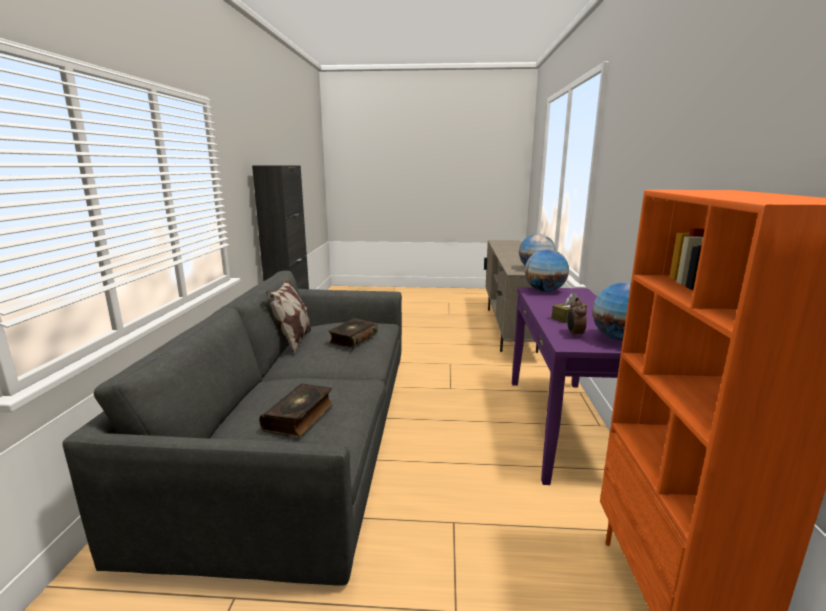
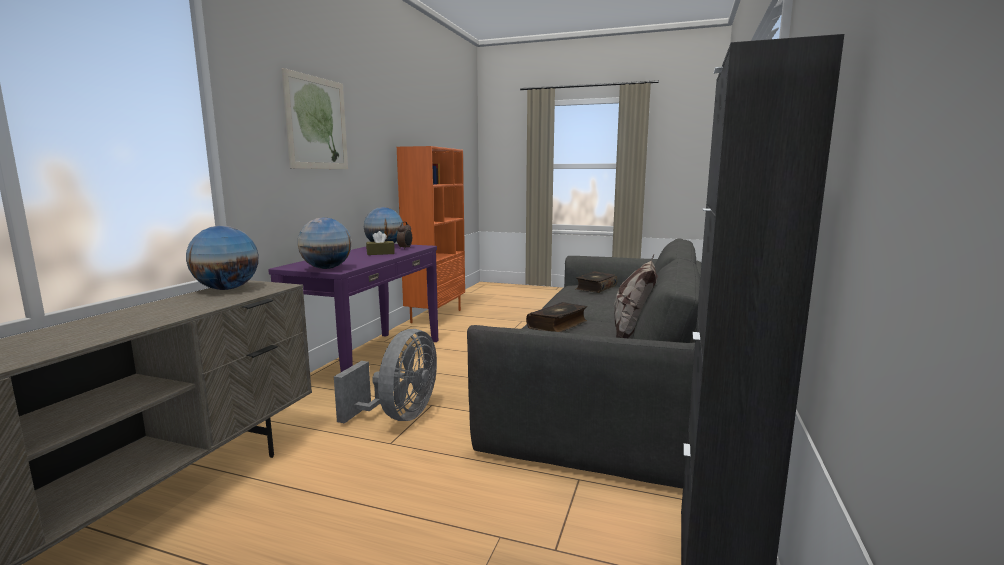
camera: 165 degrees left, 5 degrees down
none -> picture [281,68,348,169]
none -> grey fan [334,329,437,424]

